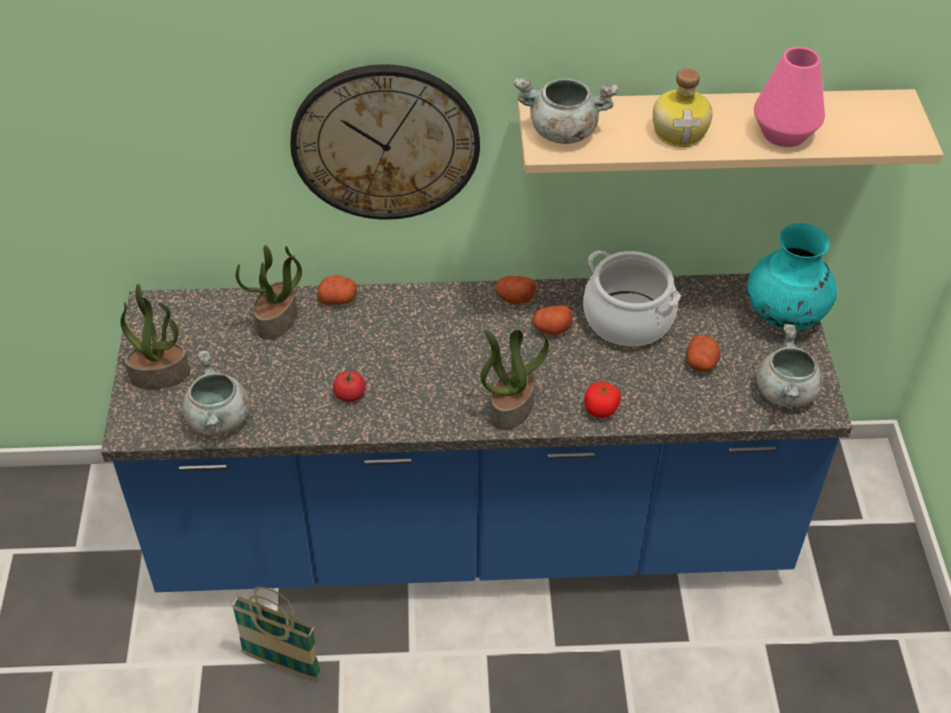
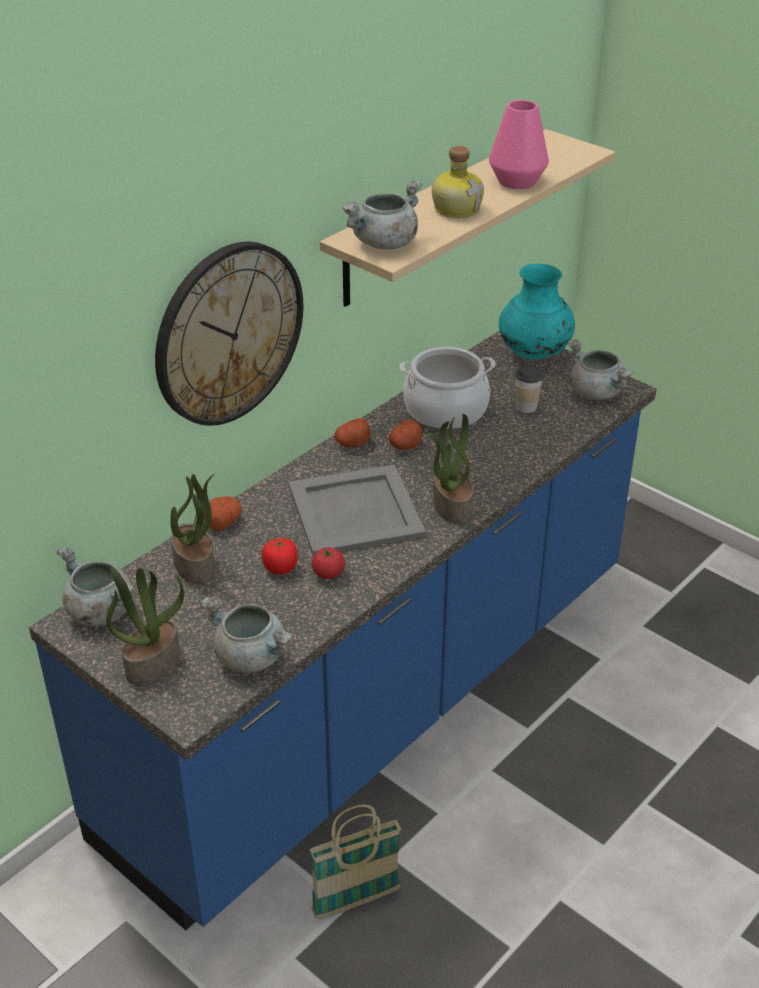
camera: 45 degrees left, 10 degrees down
tomato [584,382,621,418] -> tomato moved to [262,538,298,574]
potato [687,334,721,372] -> cup [515,365,543,413]
none -> grey cooking pot [57,546,135,626]
none -> grey tray [288,464,426,556]

